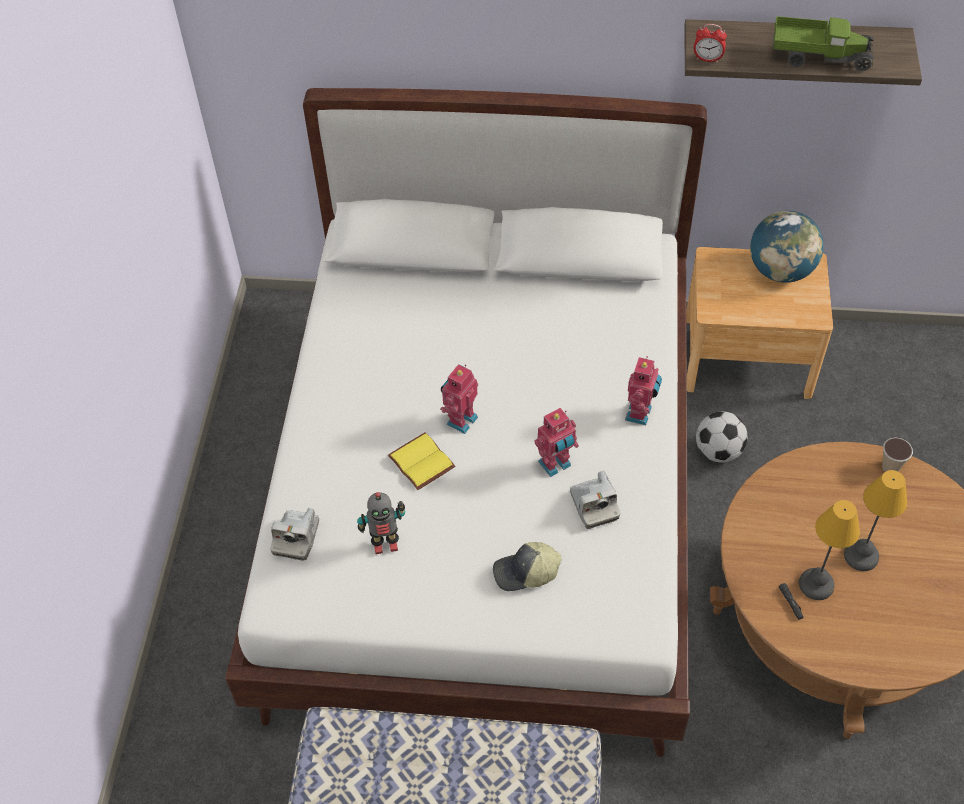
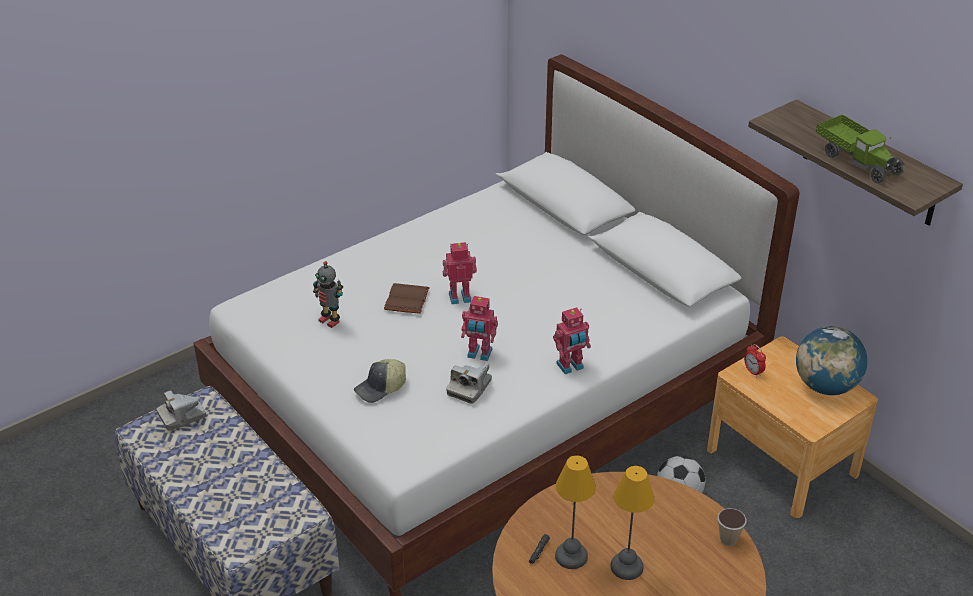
camera: 45 degrees right, 15 degrees down
camera [270,508,319,561] -> camera moved to [157,390,206,431]
yellow book [388,432,455,490] -> brown book [384,283,430,314]
cap [493,542,561,591] -> cap turned 75 degrees counterclockwise [354,359,406,403]
alarm clock [694,24,727,63] -> alarm clock moved to [744,344,766,377]

